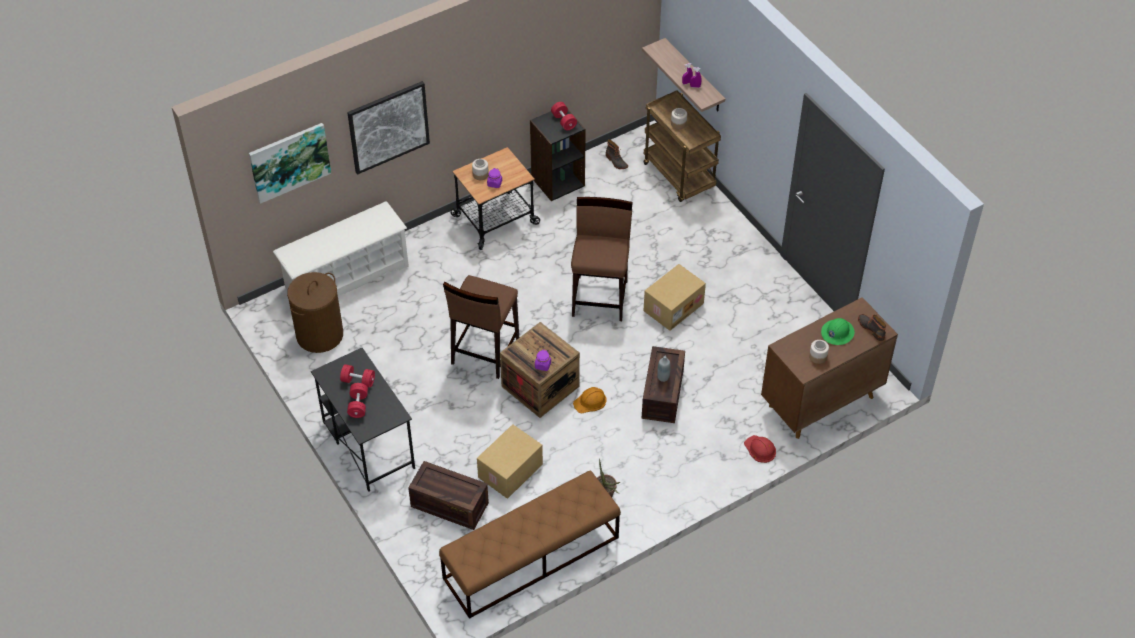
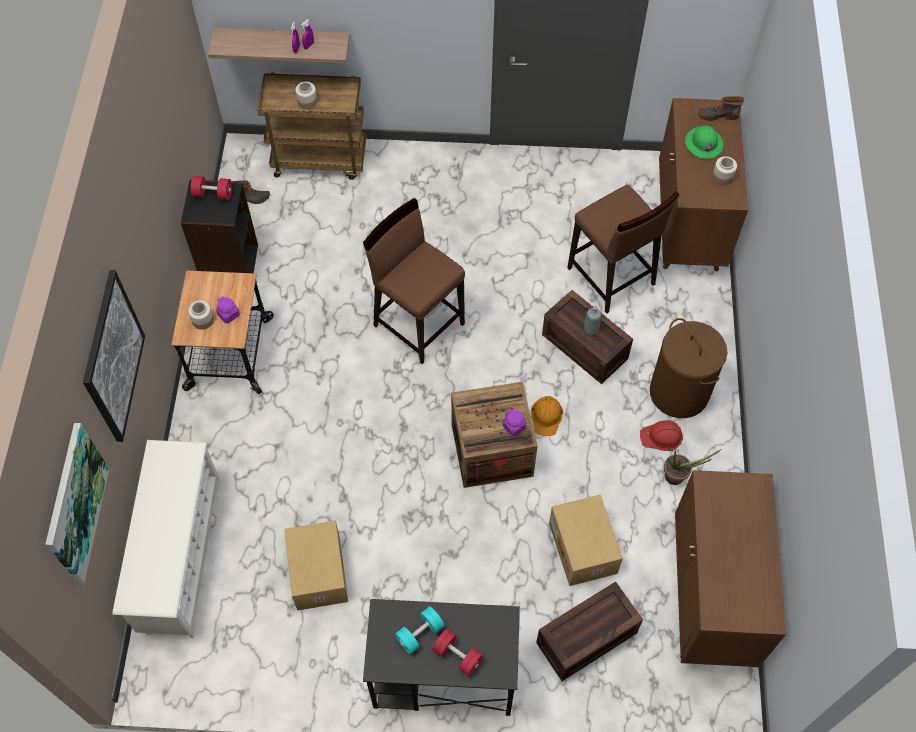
camera: 55 degrees left, 10 degrees up
brown laundry basket [287,272,343,353] -> brown laundry basket moved to [650,318,727,418]
red dumbbell [340,364,375,388] -> turquoise dumbbell [395,606,445,654]
brown bench [439,471,621,619] -> brown cabinet [675,470,786,667]
brown stool [443,275,519,379] -> brown stool moved to [567,185,680,313]
cardboard box [644,264,706,331] -> cardboard box moved to [284,521,348,610]
red hard hat [744,435,776,463] -> red hard hat moved to [640,420,683,451]

